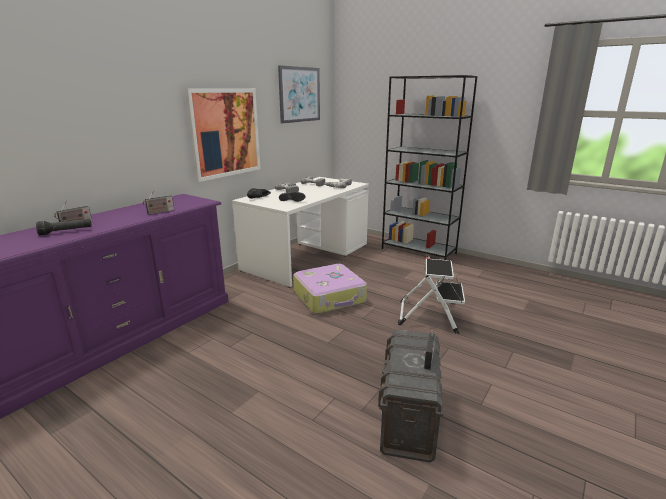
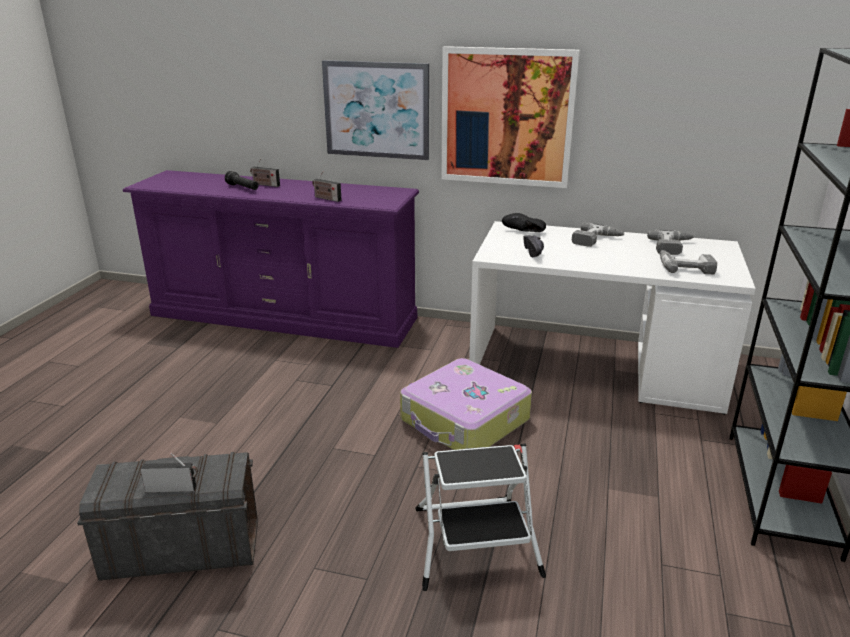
camera: 70 degrees right, 5 degrees up
picture [278,65,320,124] -> picture moved to [322,60,429,160]

